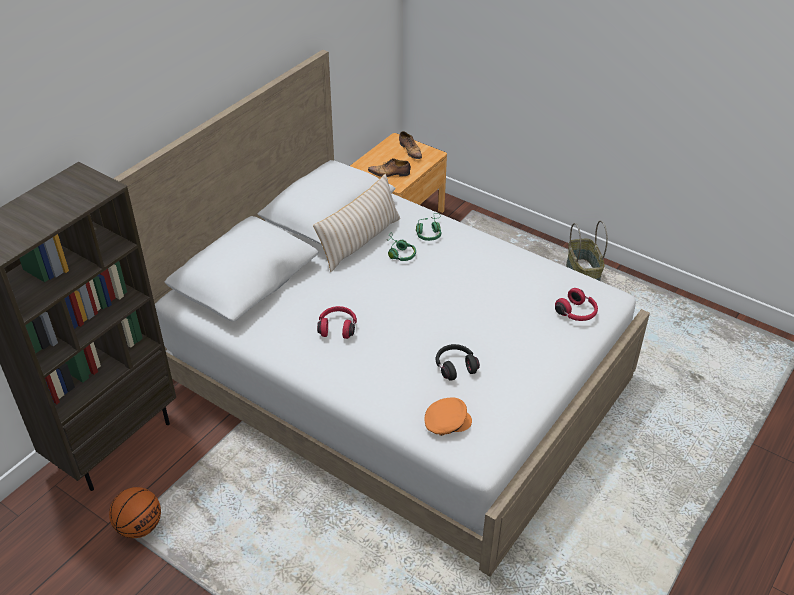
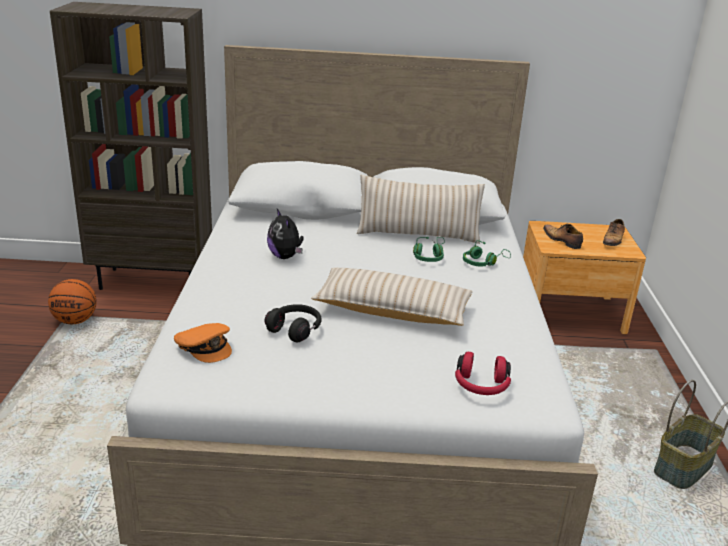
camera: 55 degrees right, 15 degrees down
red headphones [317,306,357,339] -> plush toy [267,209,304,259]
none -> beige pillow [311,268,472,326]

